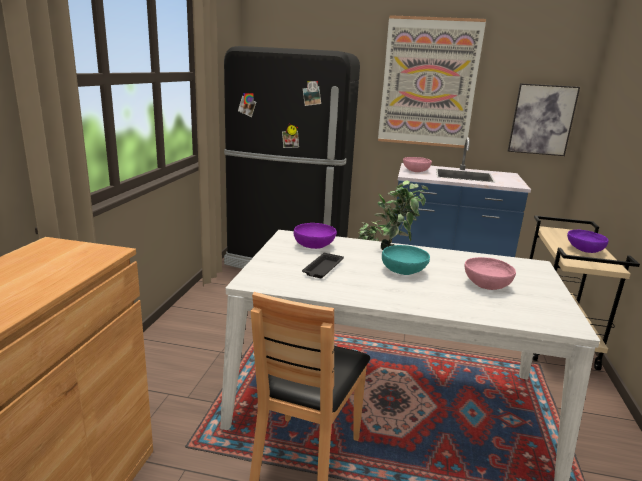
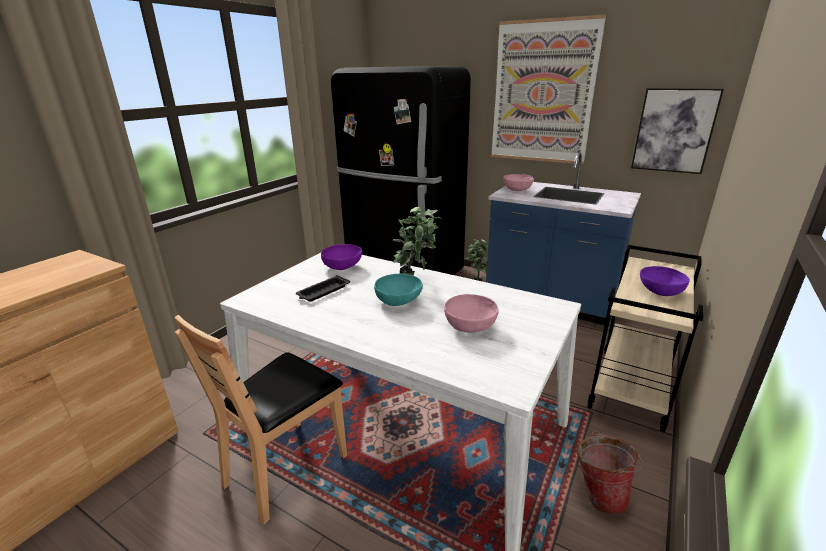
camera: 20 degrees right, 5 degrees up
none -> bucket [576,432,642,514]

